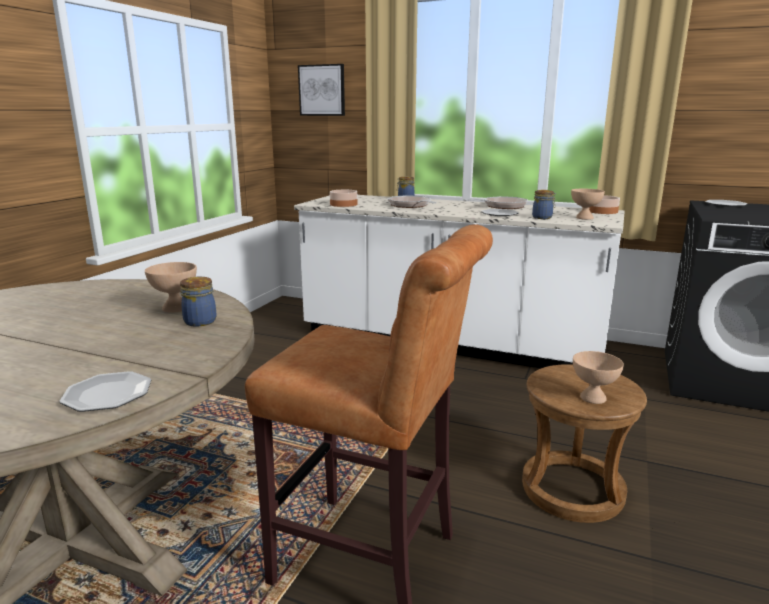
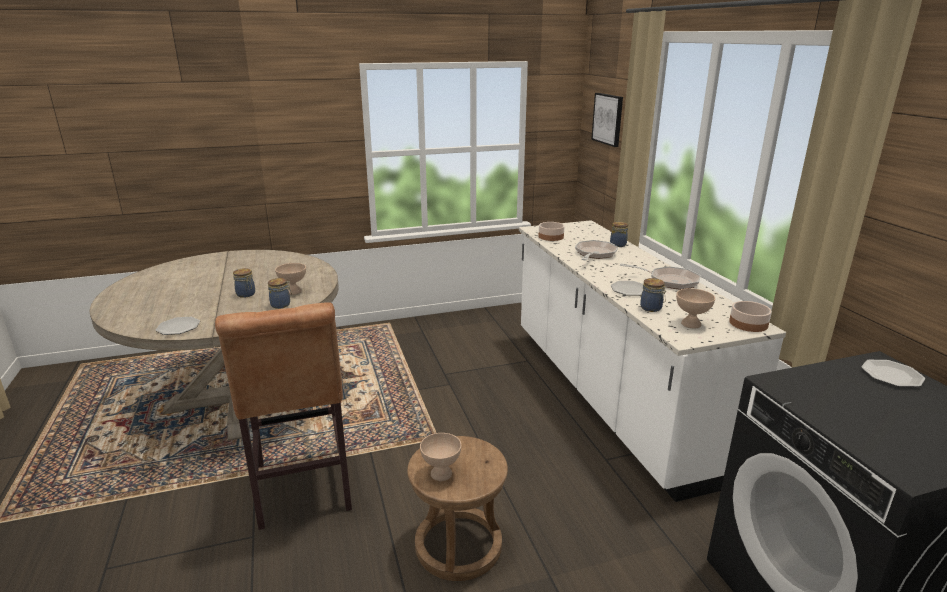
camera: 50 degrees right, 5 degrees up
none -> jar [233,268,255,298]

